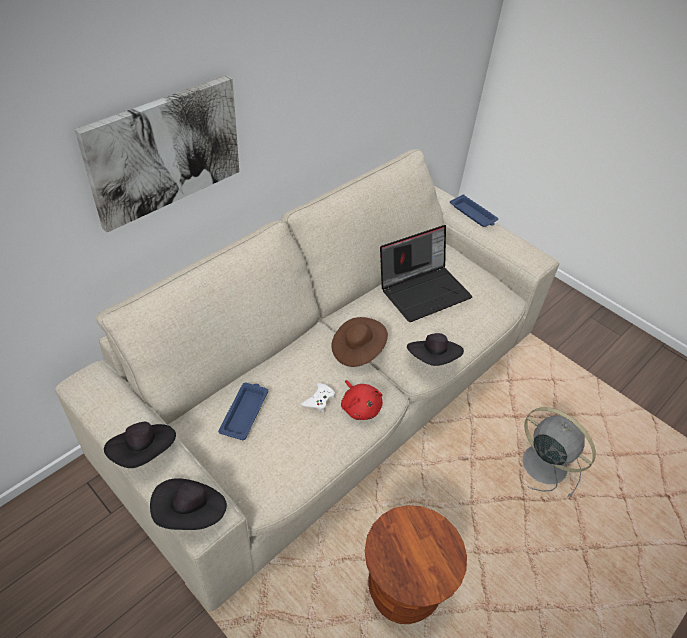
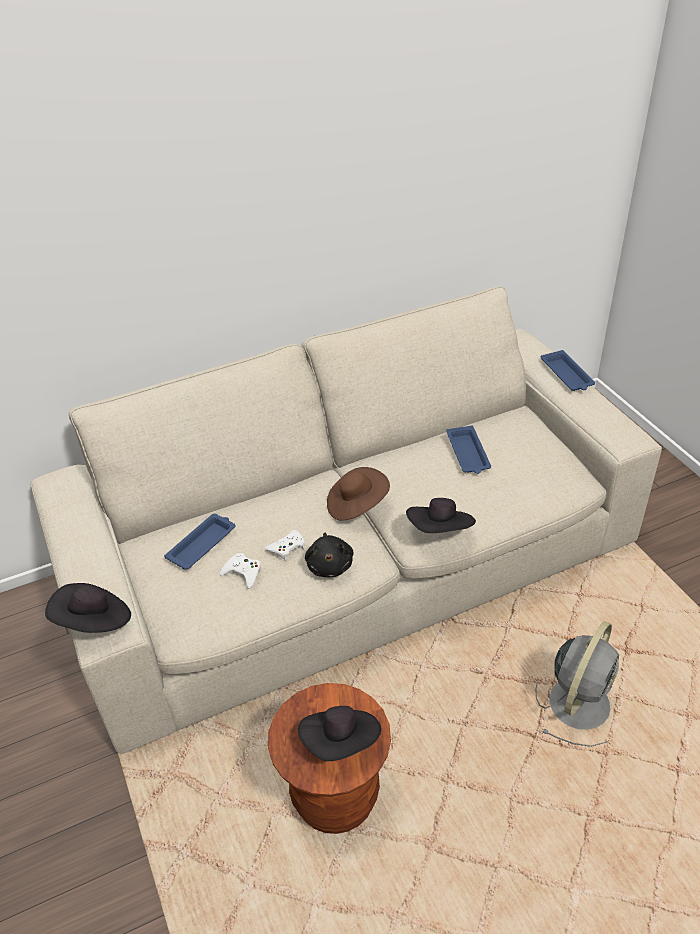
camera: 25 degrees right, 5 degrees down
picture [75,75,239,232] -> none
black hat [104,422,176,468] -> black hat moved to [298,706,381,761]
red plush toy [341,380,383,420] -> black plush toy [305,532,354,577]
laptop [380,225,472,322] -> blue tray [446,426,491,474]
grey fan [523,407,596,498] -> grey fan turned 60 degrees clockwise [535,621,619,747]
none -> white game controller [220,553,261,589]

